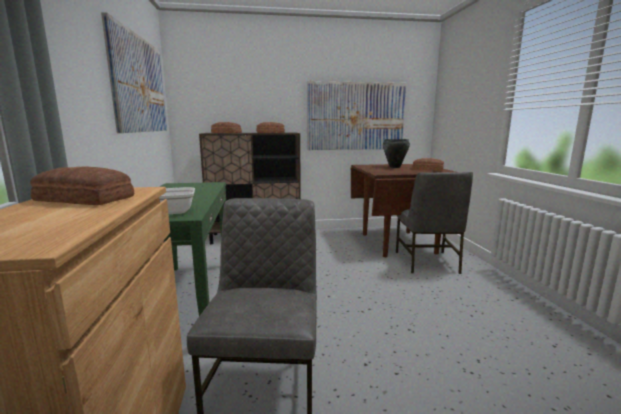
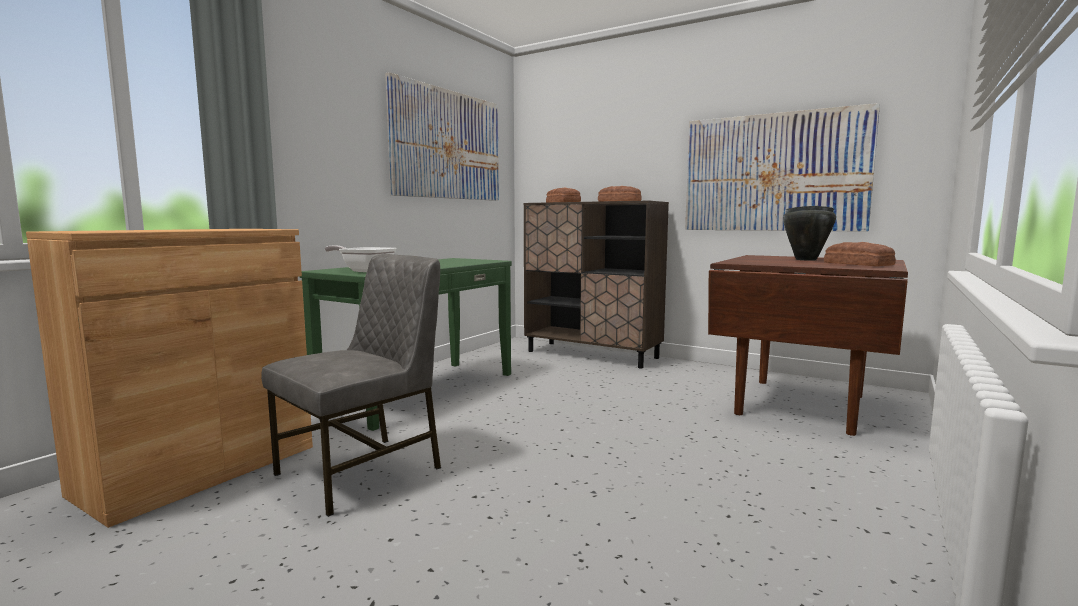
camera: 40 degrees right, 5 degrees down
bread [30,166,134,205] -> none
grey chair [396,172,473,274] -> none

